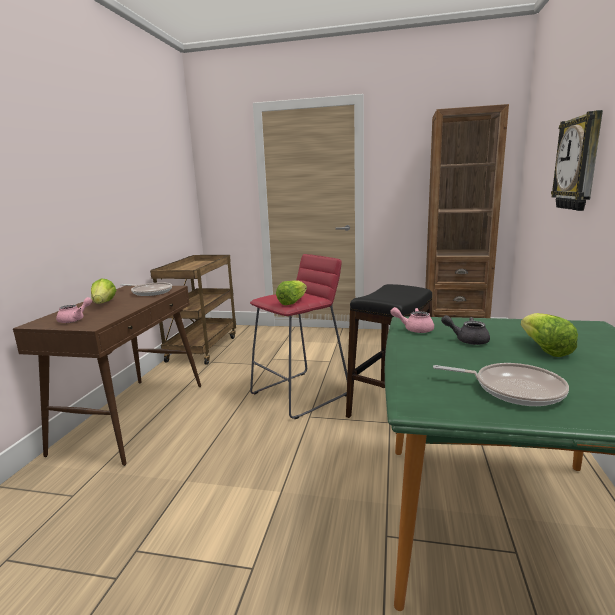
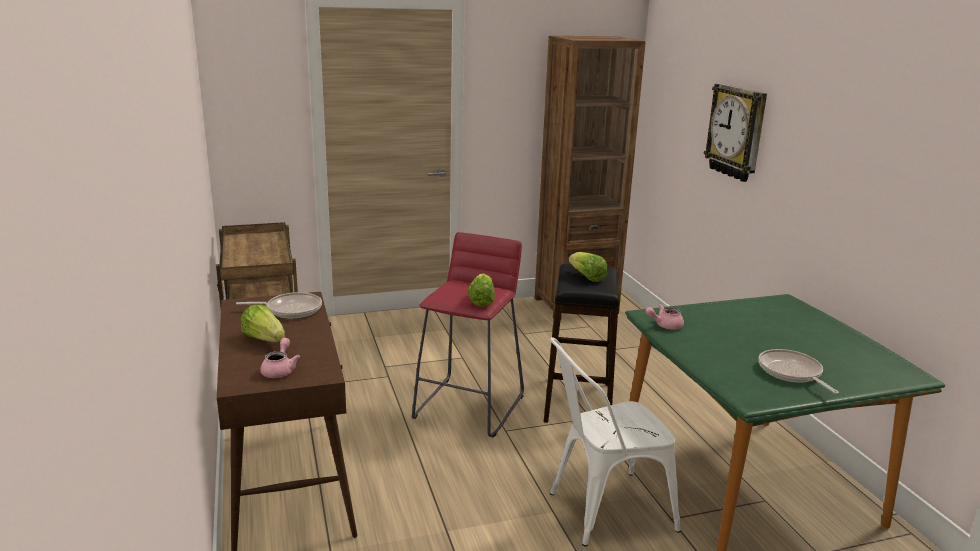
camera: 30 degrees left, 5 degrees up
frying pan [433,363,569,406] -> frying pan turned 105 degrees counterclockwise [758,349,839,394]
grey teapot [441,315,490,345] -> none
lettuce [521,313,578,357] -> lettuce moved to [569,252,607,282]
none -> white chair [550,337,681,546]

